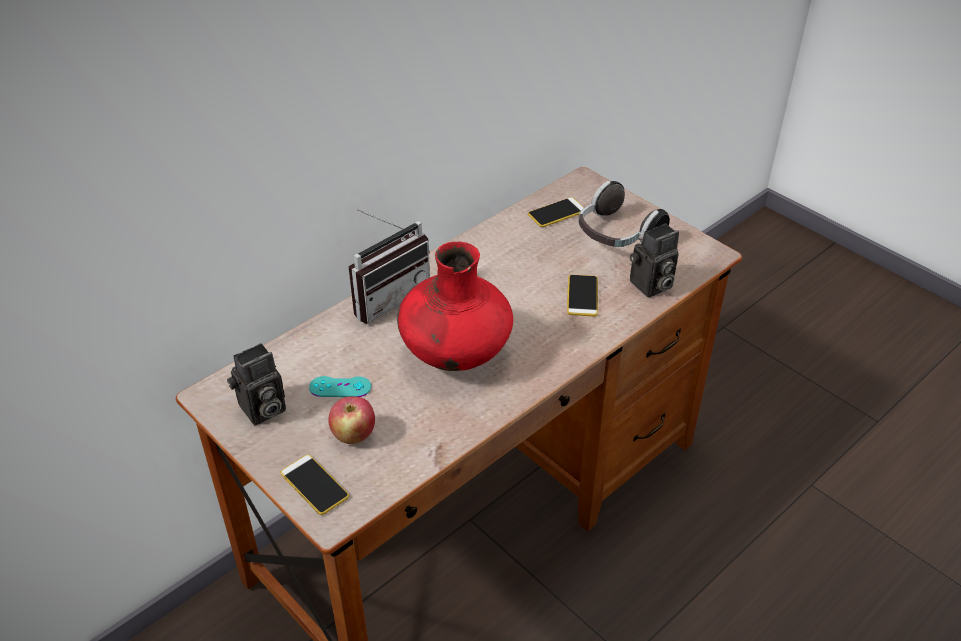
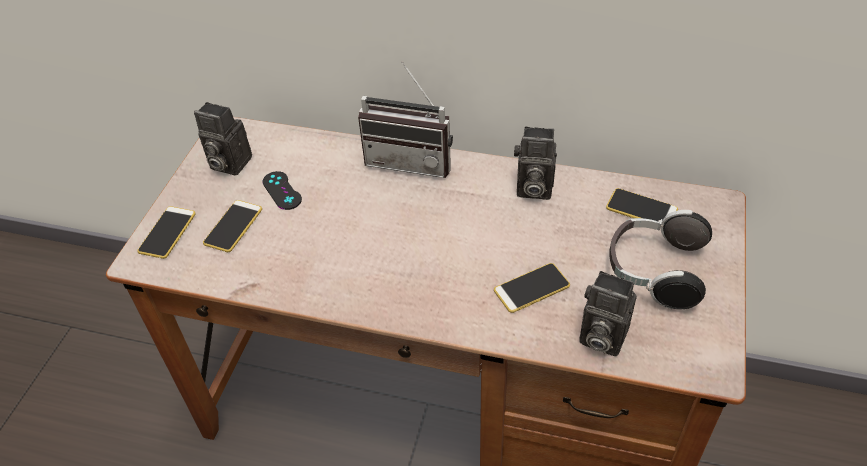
camera: 60 degrees right, 5 degrees up
turquoise game controller [309,376,371,397] -> black game controller [263,171,302,210]
apple [328,397,375,444] -> phone [203,200,262,252]
red vase [397,242,513,371] -> none
none -> camera [514,126,557,200]

